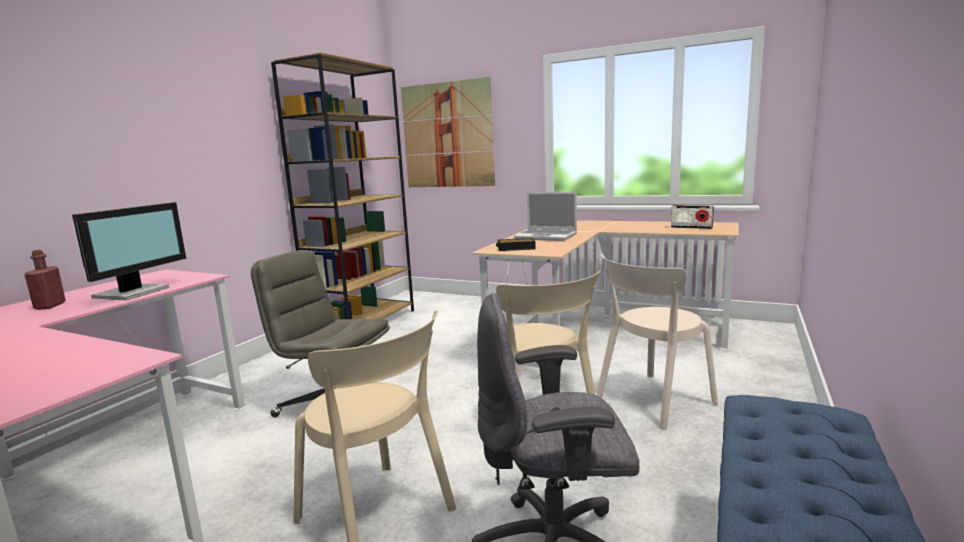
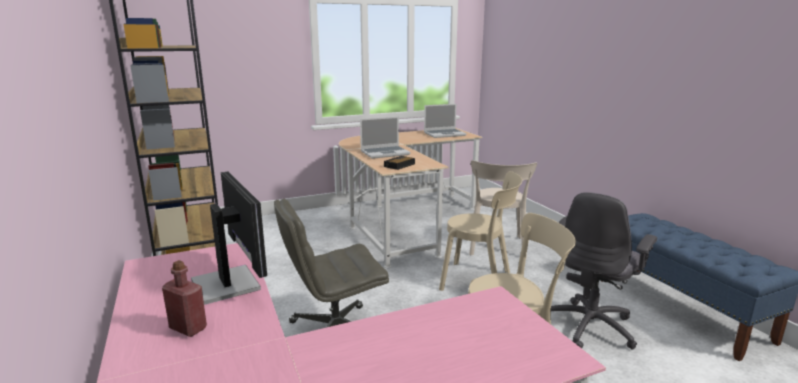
camera: 50 degrees left, 5 degrees up
picture [401,77,495,187] -> none
radio [671,205,714,229] -> laptop [424,104,466,138]

